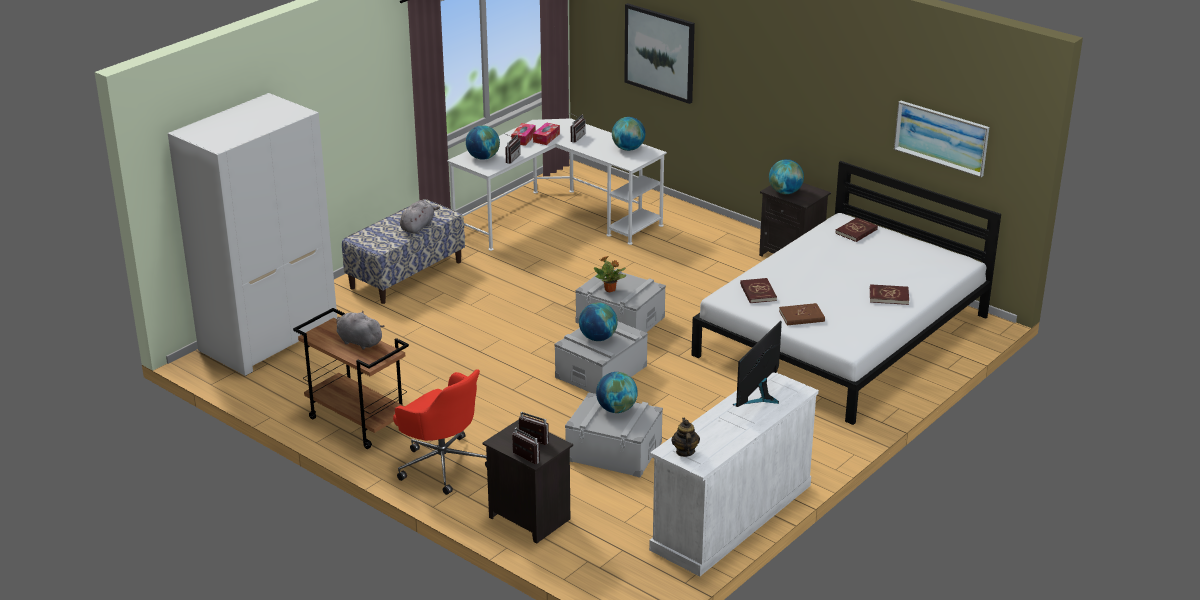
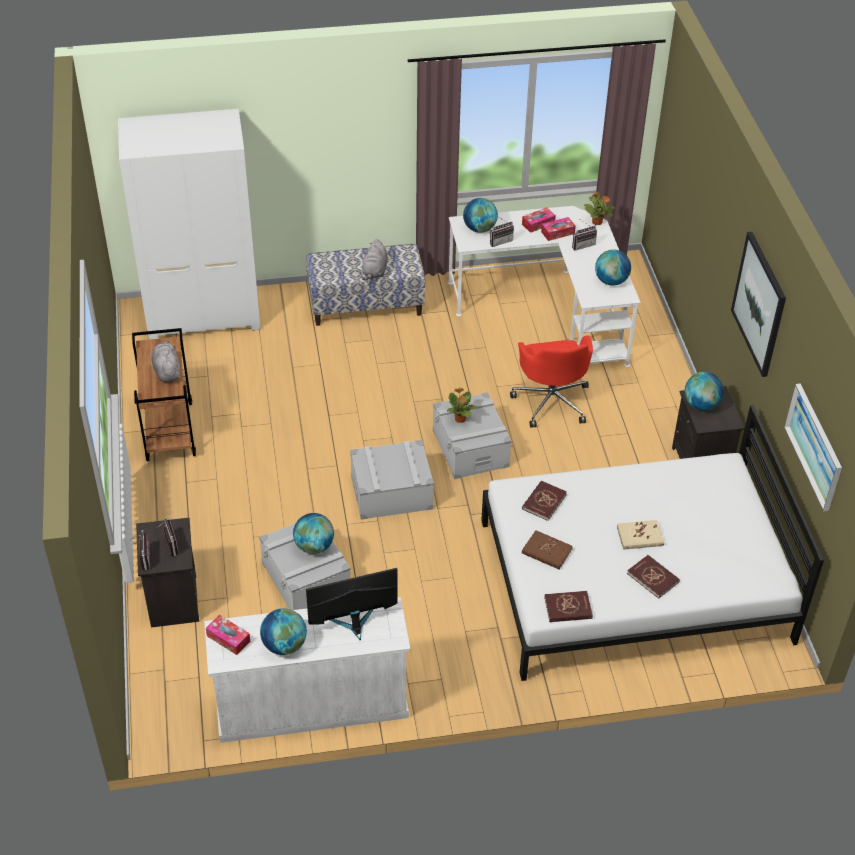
camera: 40 degrees right, 15 degrees up
red office chair [393,369,487,495] -> red office chair moved to [510,335,593,428]
grey plush toy [400,200,440,234] -> grey plush toy turned 120 degrees clockwise [362,239,387,280]
globe [579,303,618,341] -> globe moved to [260,608,307,655]
picture [624,3,695,104] -> picture moved to [731,232,786,377]
teapot [671,418,700,457] -> tissue box [206,615,250,655]
red book [835,217,878,242] -> red book moved to [544,591,593,622]
none -> potted plant [584,192,615,225]
none -> beige book [617,520,664,550]

